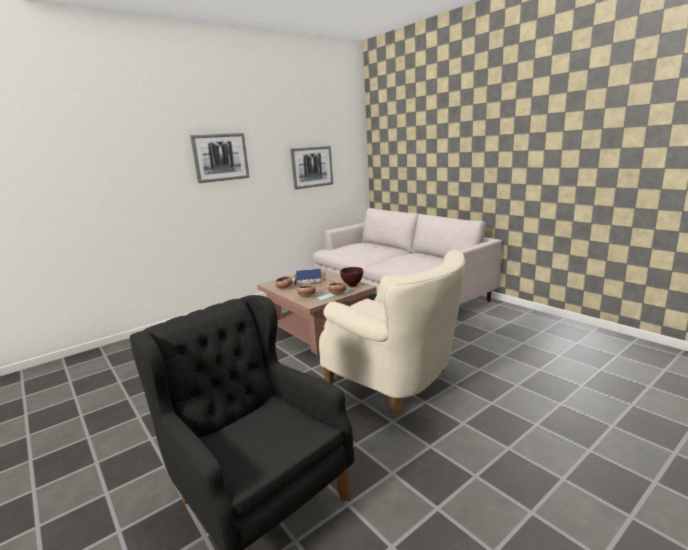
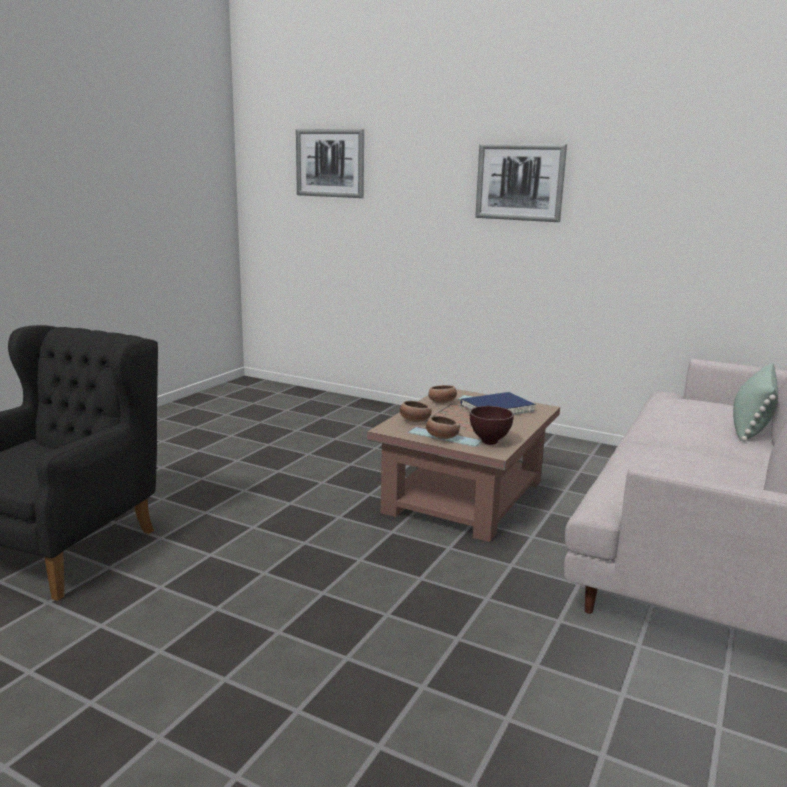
camera: 65 degrees right, 0 degrees up
picture [290,146,333,189] -> picture moved to [296,129,364,198]
beige armchair [319,250,465,415] -> none
none -> green pillow [733,363,778,441]

